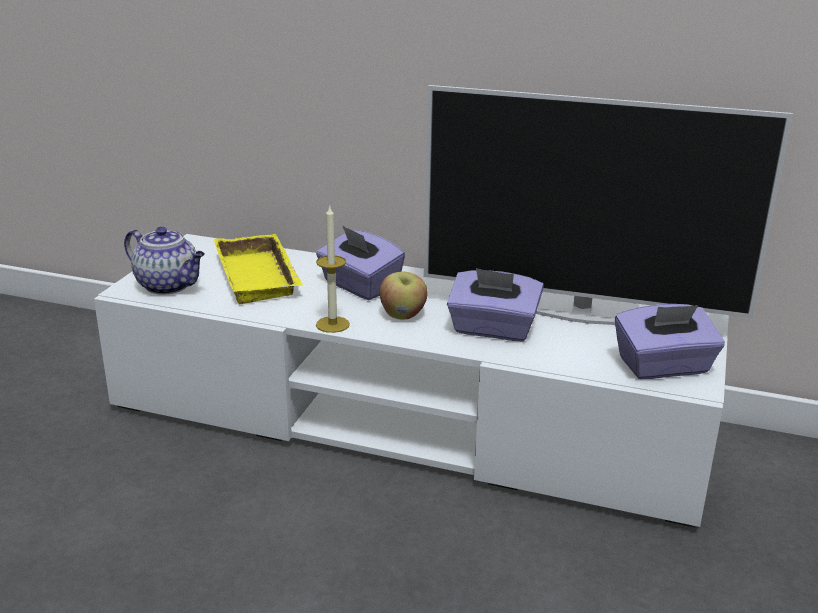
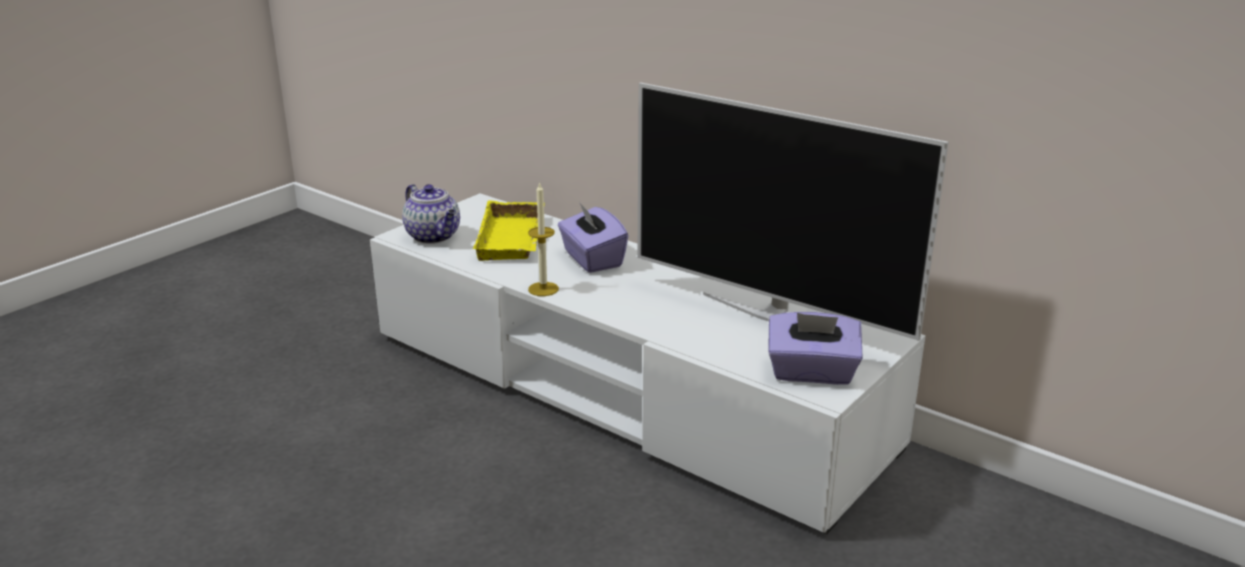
camera: 20 degrees right, 0 degrees up
apple [380,271,427,319] -> none
purple tissue box [447,268,544,342] -> none

